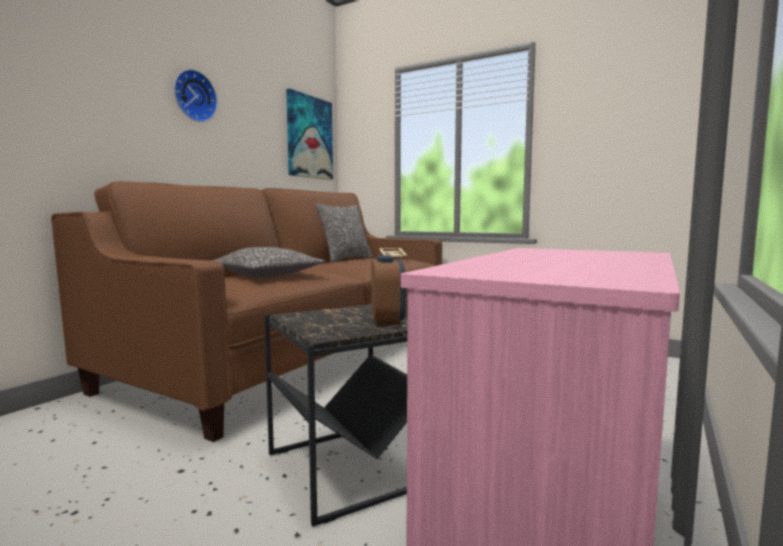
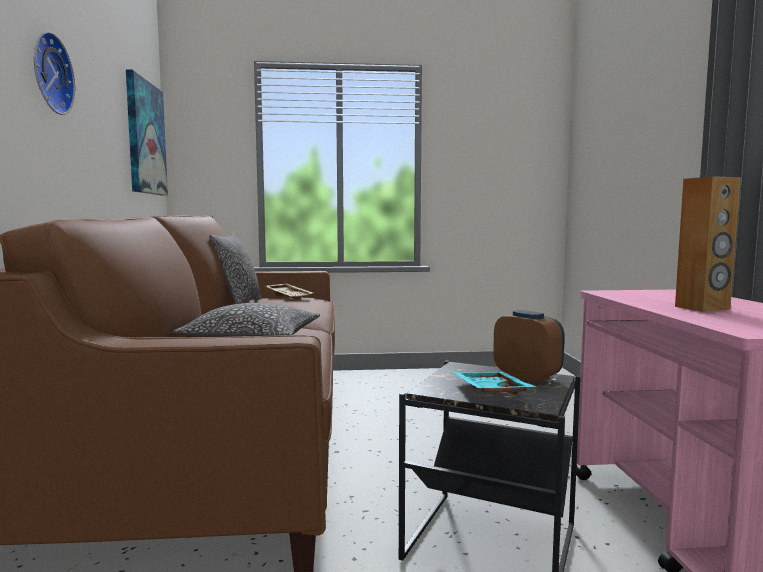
camera: 35 degrees left, 0 degrees up
none -> turquoise tray [454,372,536,395]
none -> brown speaker [675,176,741,312]

